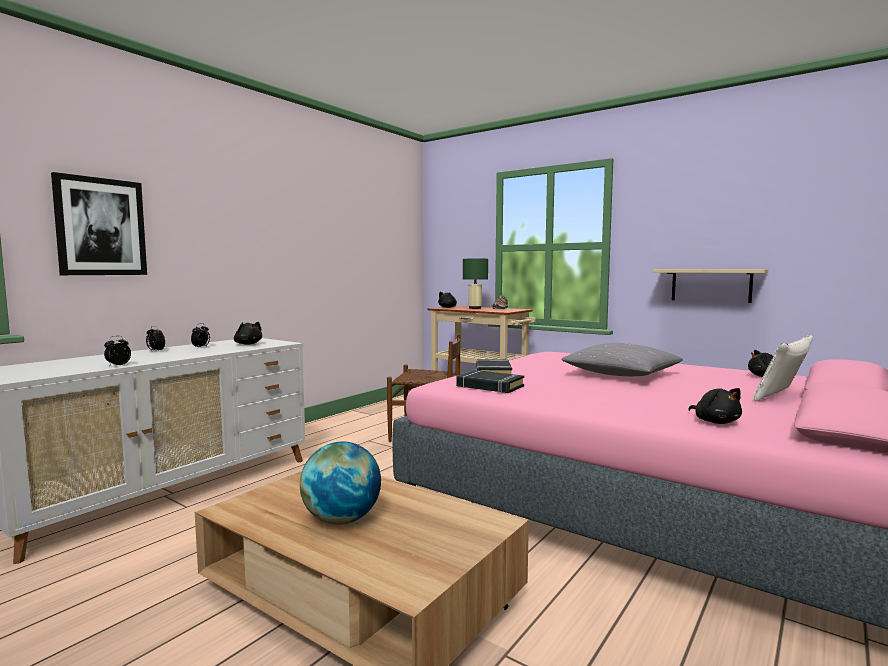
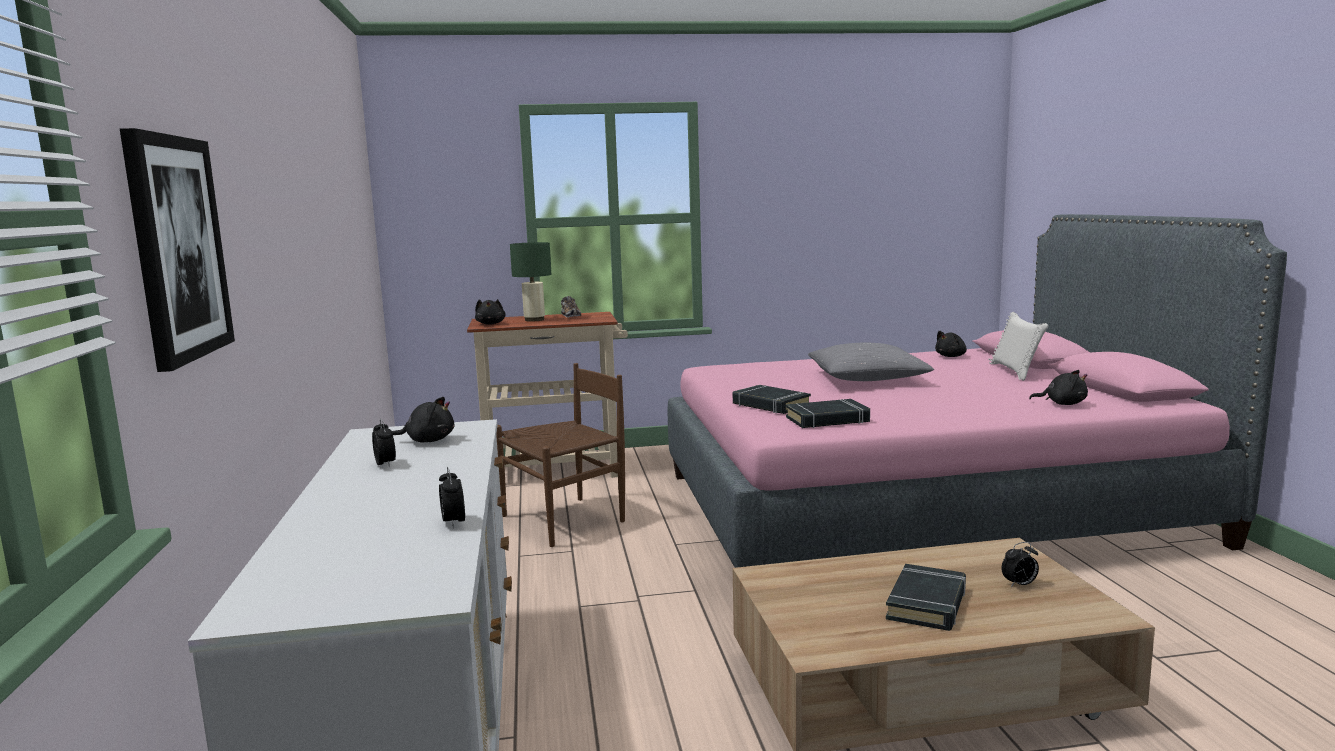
camera: 45 degrees left, 5 degrees up
alarm clock [146,326,165,351] -> alarm clock moved to [1002,542,1039,587]
globe [300,442,381,525] -> black book [886,564,966,631]
beige shelf [653,269,768,303] -> none

